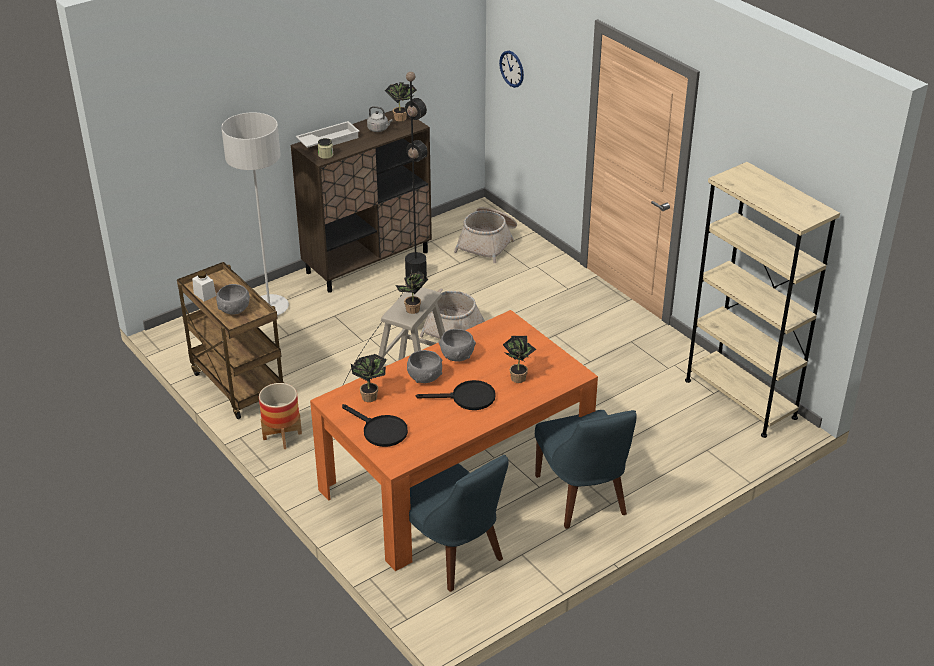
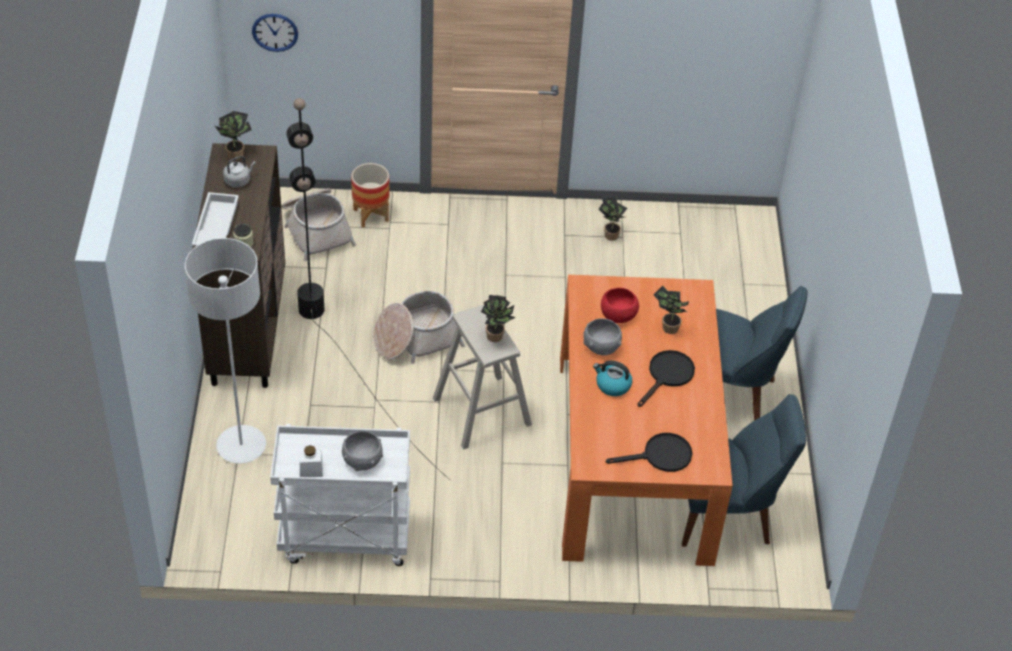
camera: 55 degrees left, 10 degrees up
brown cart [177,262,284,419] -> white cart [270,424,410,566]
planter [259,383,302,449] -> planter moved to [351,163,389,228]
potted plant [351,354,387,402] -> potted plant moved to [598,197,627,241]
grey bowl [407,350,442,383] -> kettle [593,360,632,396]
beige bookcase [685,162,840,438] -> none
none -> red bowl [601,288,639,323]

